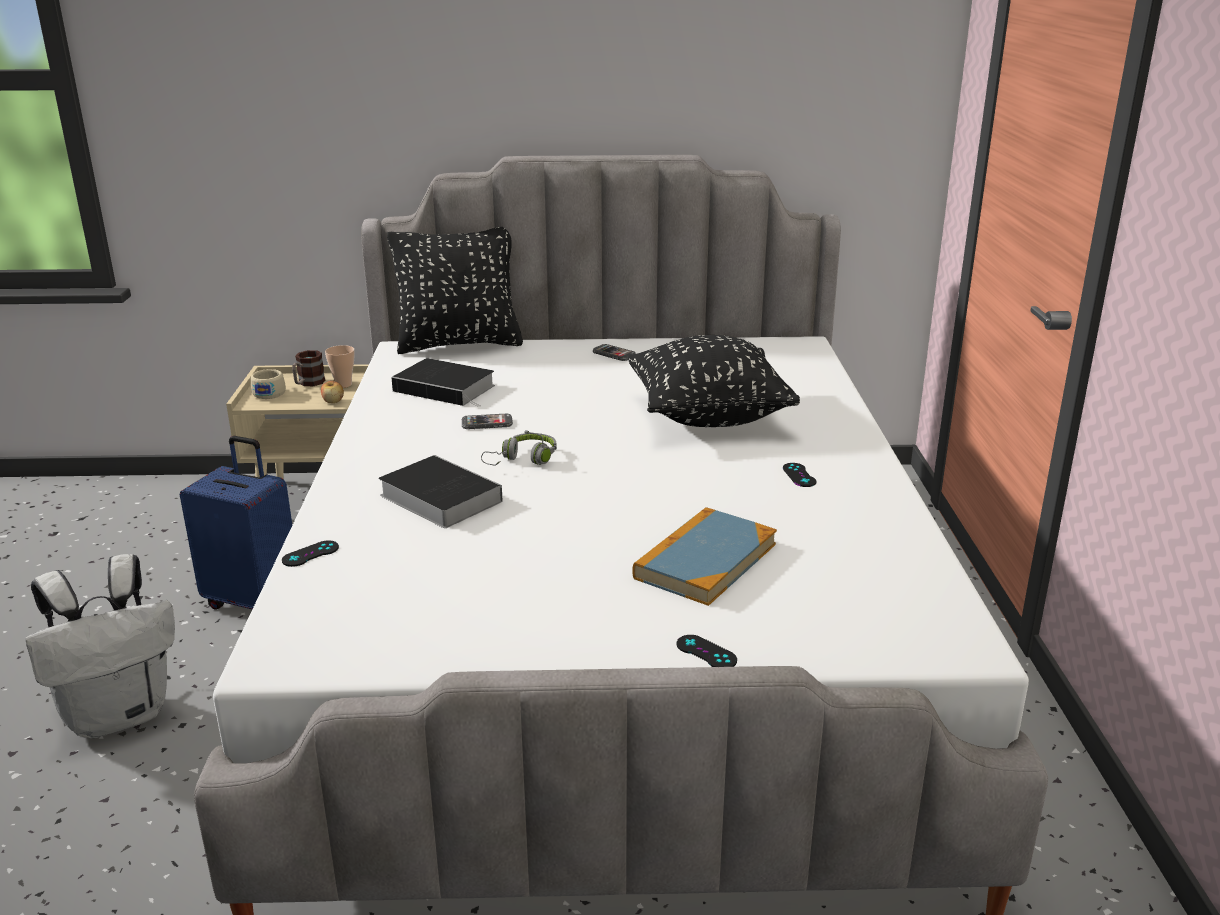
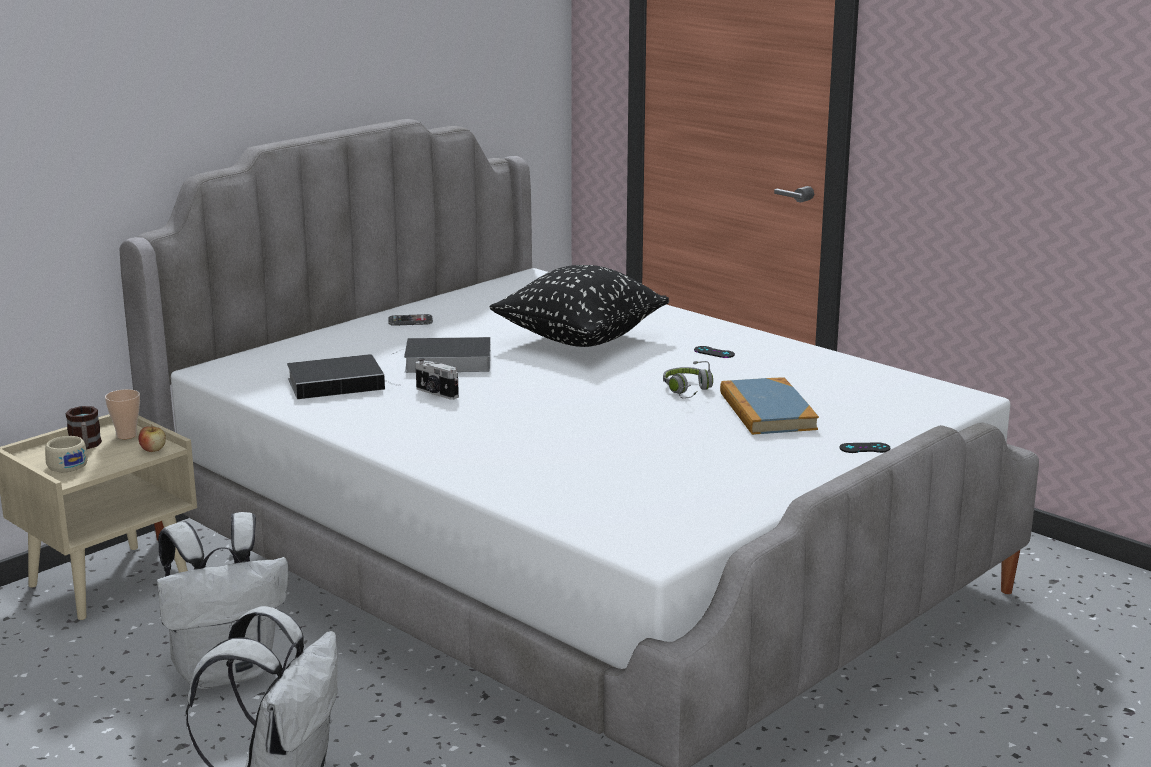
camera: 45 degrees left, 5 degrees down
blue suitcase [180,436,292,610] -> white backpack [157,512,288,689]
black game controller [282,540,339,567] -> none
book [379,455,503,528] -> book moved to [392,337,490,373]
black pillow [387,227,523,354] -> none
phone [462,414,513,429] -> camera [415,358,459,400]
grey headphones [481,430,557,466] -> grey headphones moved to [663,361,713,398]

